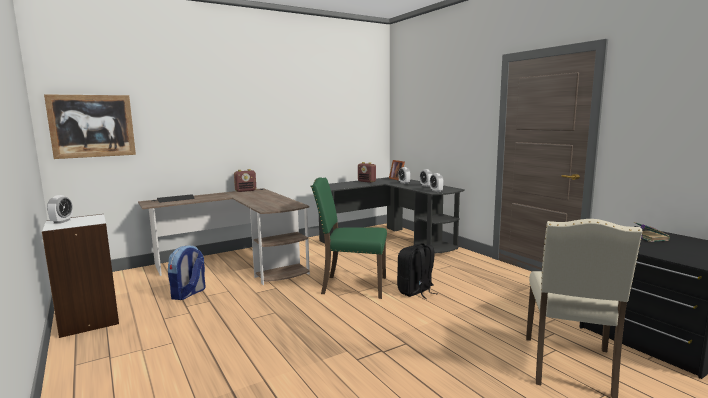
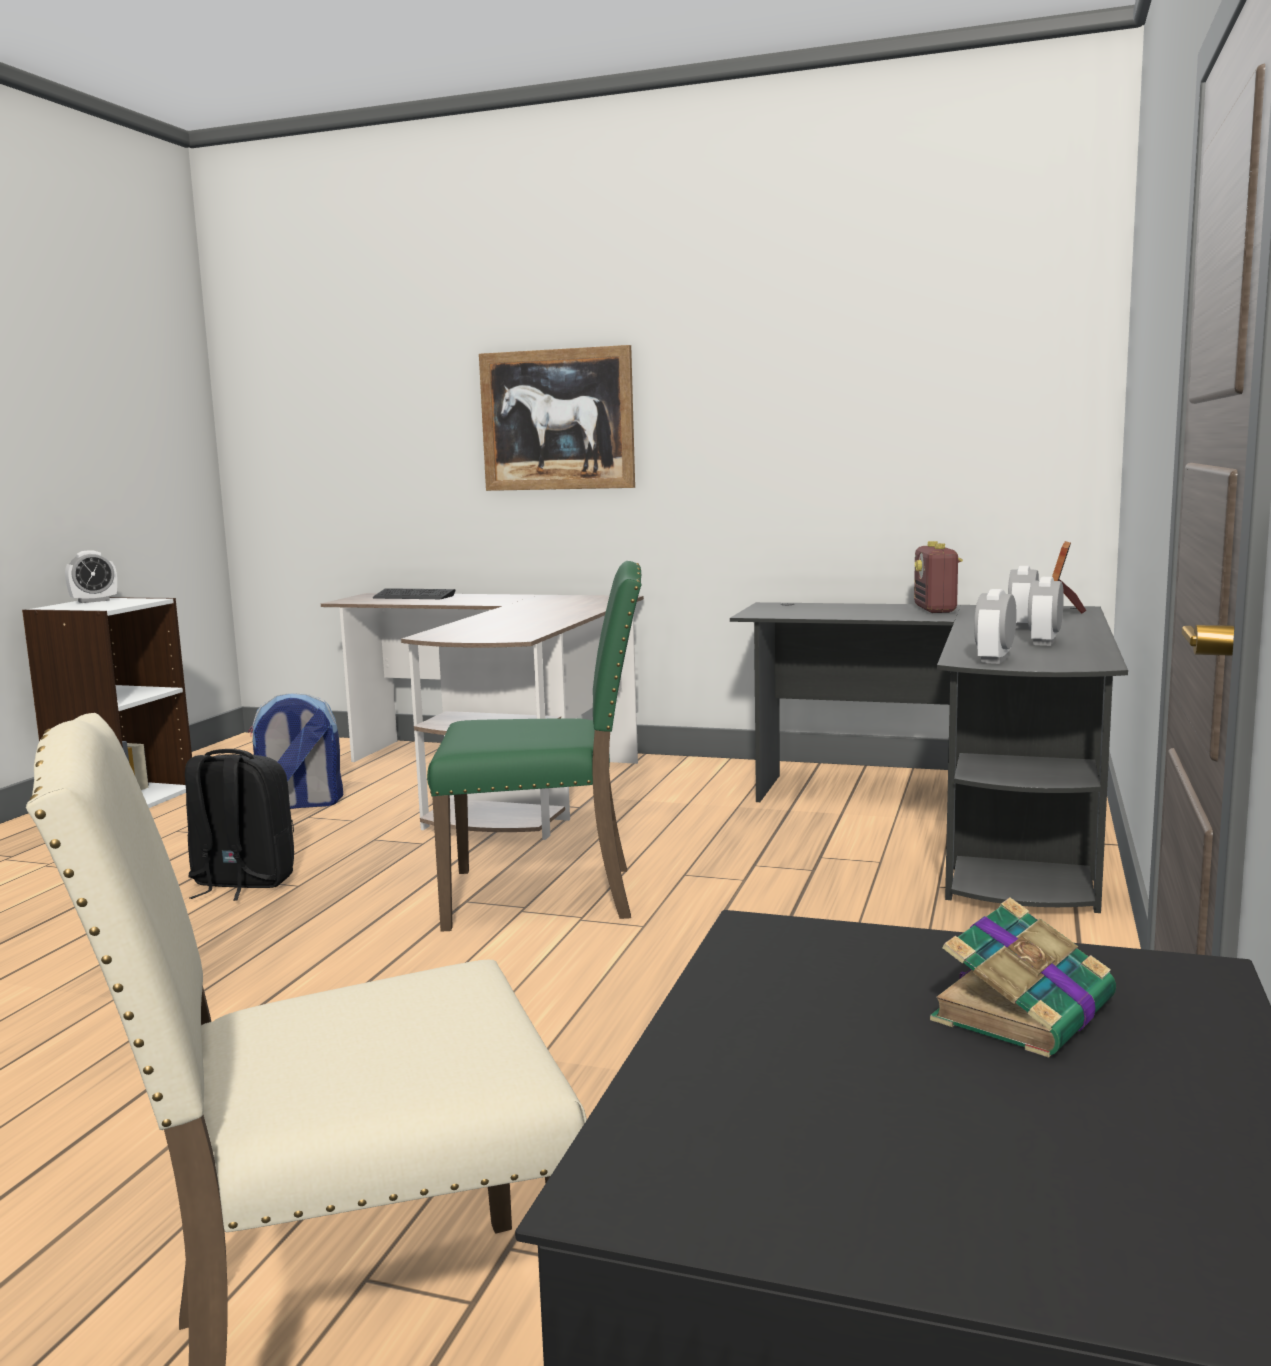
camera: 50 degrees right, 0 degrees up
picture [44,94,136,159] -> picture moved to [479,345,635,491]
radio [234,169,256,192] -> none
green chair [311,177,387,299] -> green chair turned 120 degrees clockwise [427,561,641,931]
black backpack [397,243,438,299] -> black backpack moved to [185,749,294,901]

